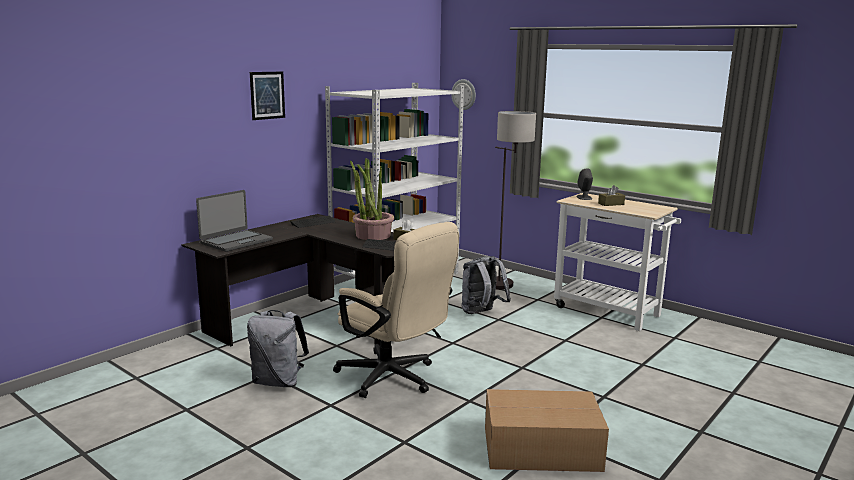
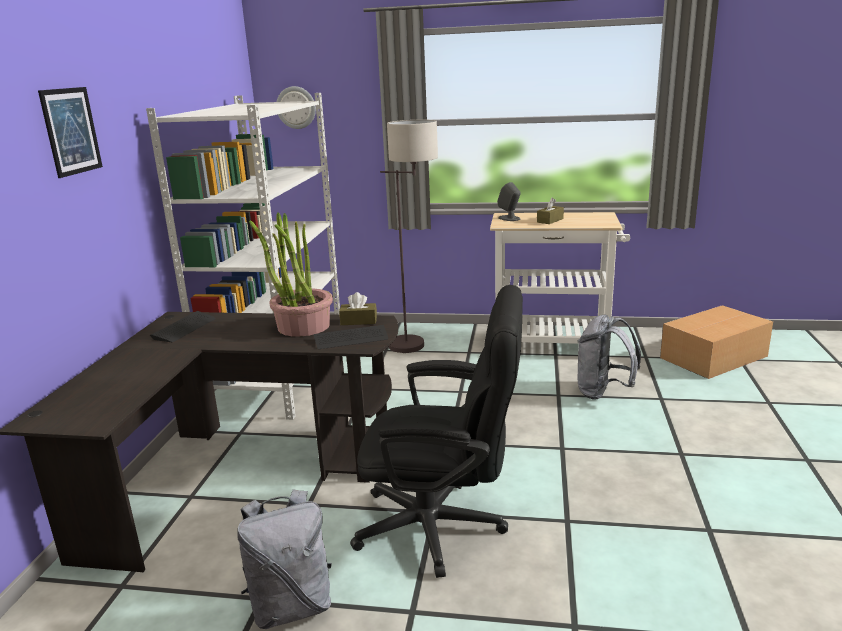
camera: 30 degrees left, 5 degrees up
laptop [196,190,273,252] -> none
beige office chair [333,222,459,398] -> black office chair [350,285,523,578]
grey backpack [462,256,511,314] -> grey backpack moved to [578,315,641,400]
cardboard box [485,389,609,472] -> cardboard box moved to [660,305,773,379]

